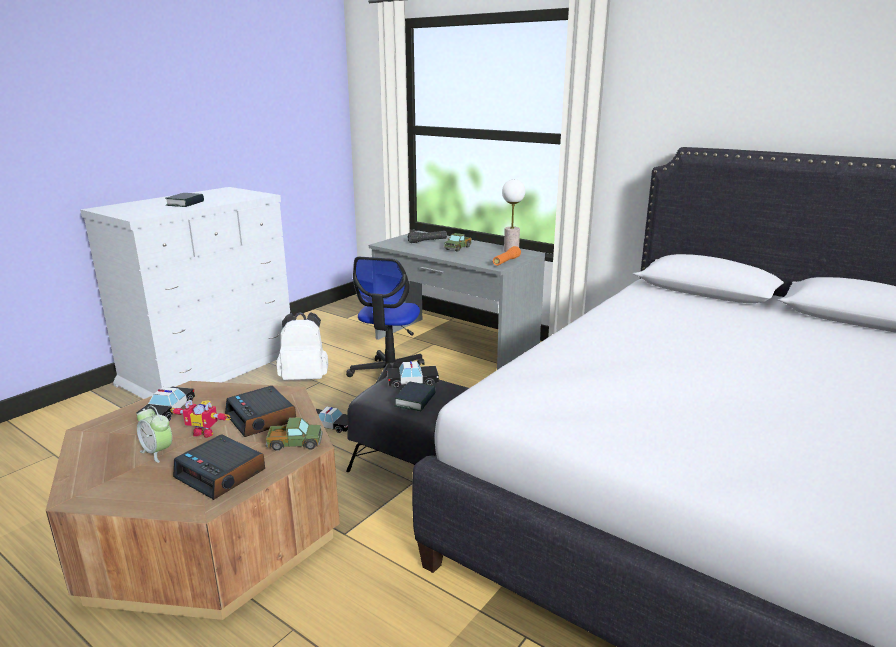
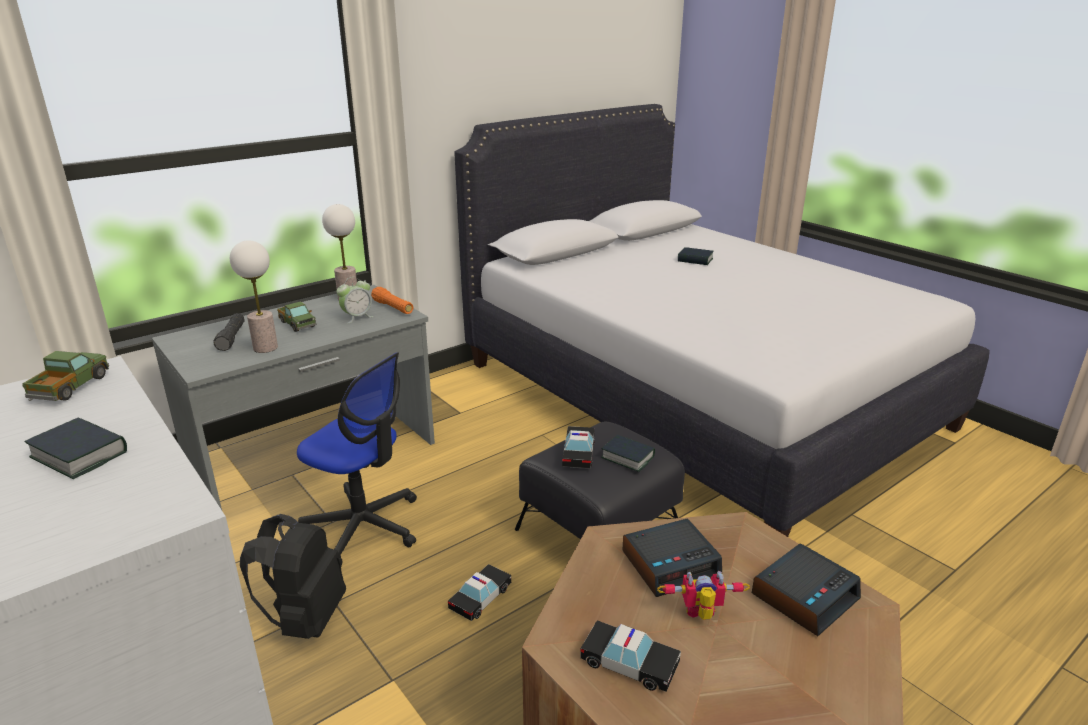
camera: 75 degrees left, 5 degrees up
alarm clock [137,405,172,463] -> alarm clock moved to [337,277,374,324]
toy robot [170,400,231,438] -> toy robot turned 120 degrees counterclockwise [657,571,750,620]
toy truck [266,417,323,451] -> toy truck moved to [22,351,109,401]
white backpack [276,312,328,380] -> black backpack [240,514,346,639]
none -> table lamp [230,240,278,353]
none -> book [678,247,714,265]

